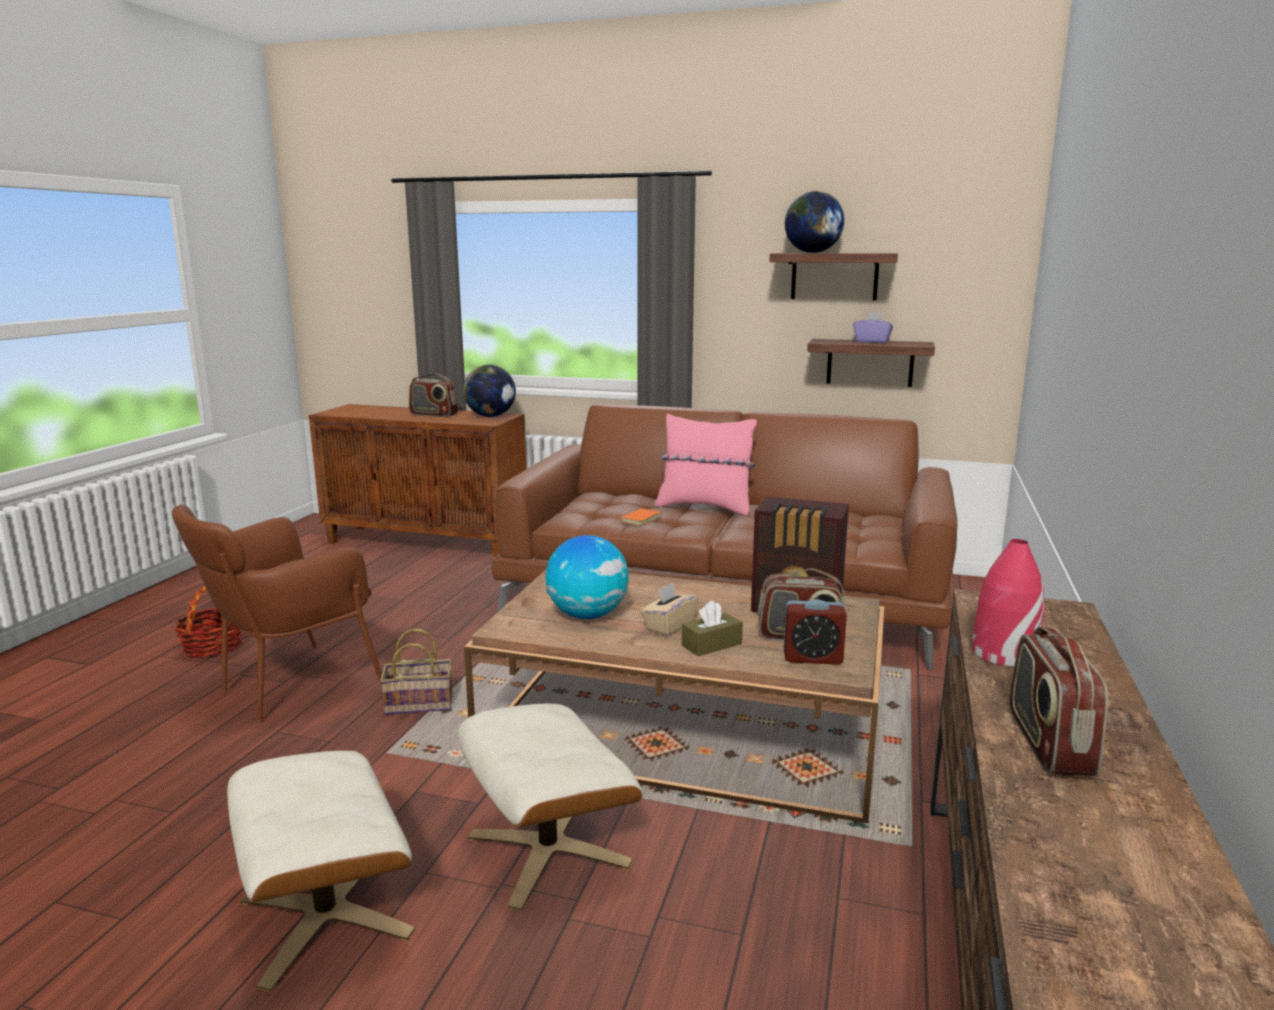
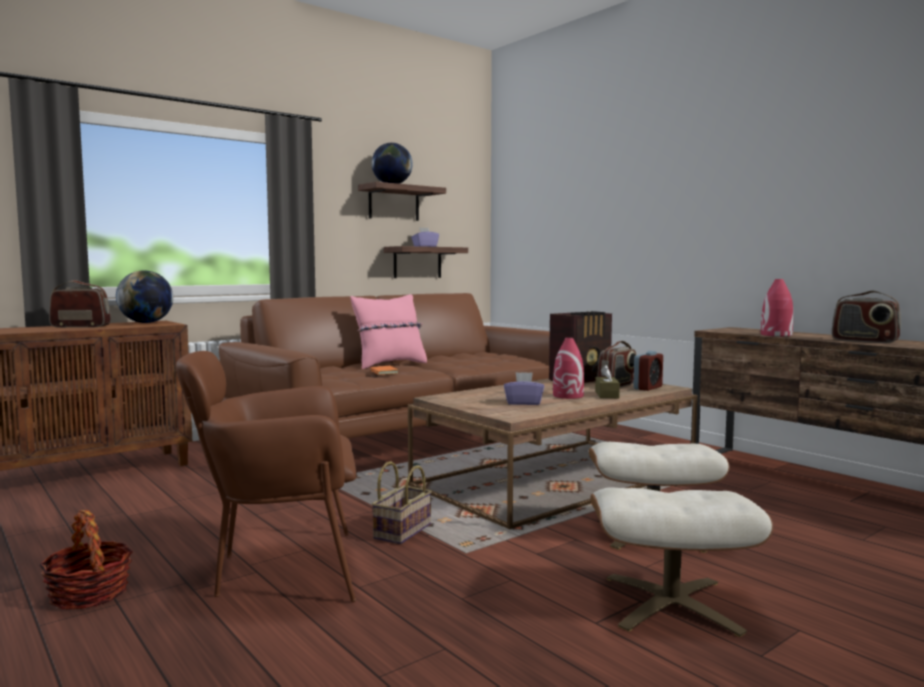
camera: 55 degrees left, 10 degrees down
brown armchair [172,505,382,722] -> brown armchair turned 90 degrees clockwise [176,351,357,602]
radio [409,373,458,417] -> radio turned 150 degrees counterclockwise [49,280,111,328]
globe [545,535,629,619] -> purple tissue box [504,372,544,405]
beige tissue box [641,583,699,636] -> red vase [553,338,584,399]

